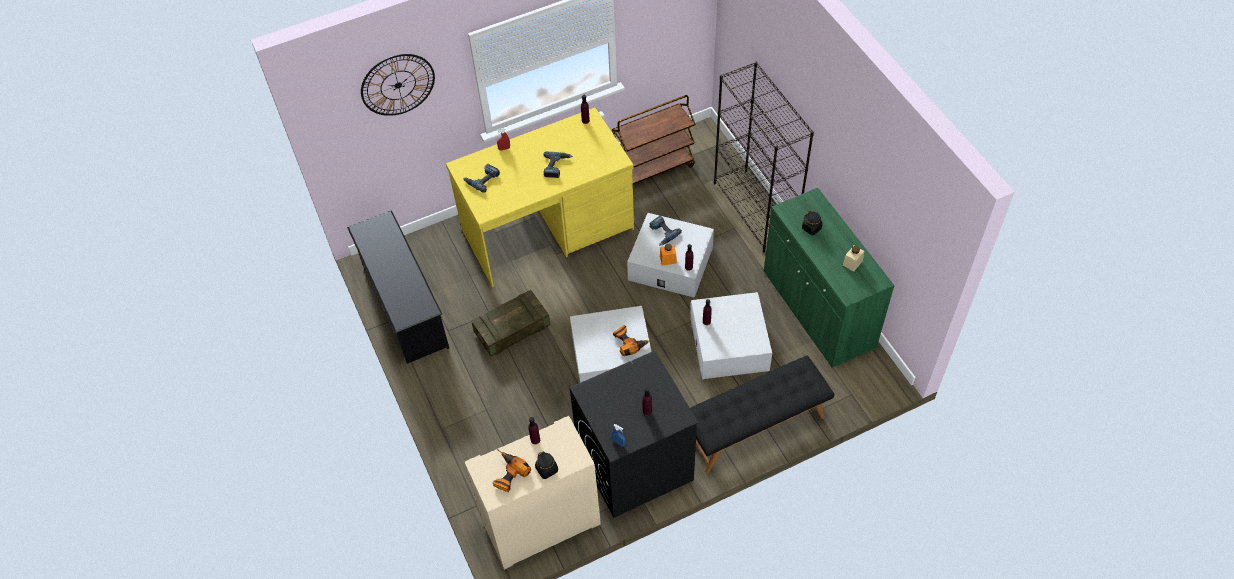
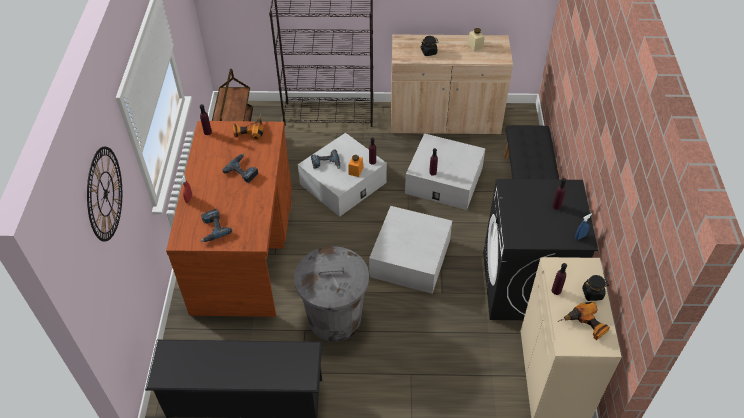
camera: 65 degrees left, 5 degrees down
yellow desk [446,108,634,287] -> brown desk [166,121,292,317]
crate [471,290,550,356] -> grey trash can [294,246,369,342]
power drill [613,325,654,356] -> power drill moved to [232,114,264,140]
green cabinet [764,188,895,368] -> beige cabinet [391,34,513,134]

